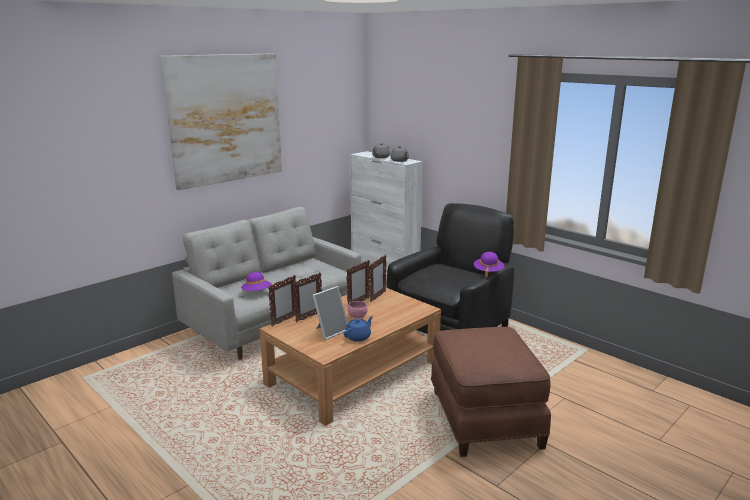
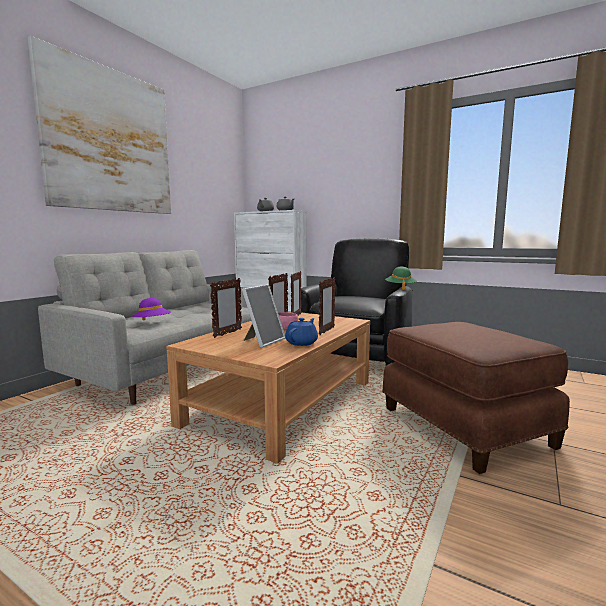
camera: 15 degrees left, 10 degrees down
picture frame [268,275,297,326] -> picture frame moved to [319,277,335,335]
purple hat [474,252,504,278] -> green hat [385,267,417,290]

